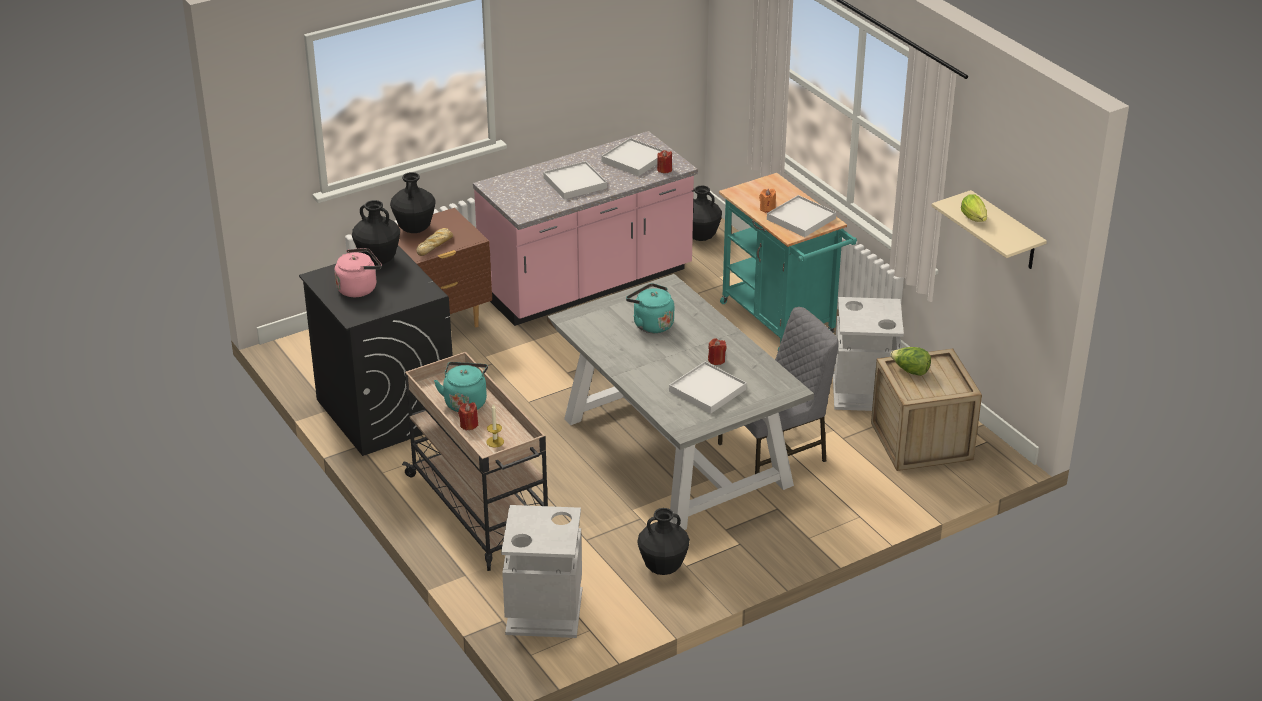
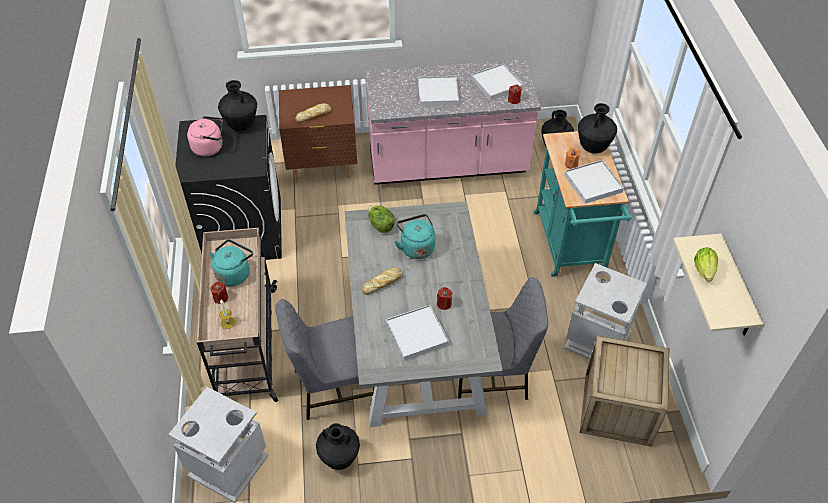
camera: 25 degrees right, 15 degrees up
black vase [390,172,436,233] -> black vase moved to [578,103,617,154]
lettuce [890,347,931,376] -> lettuce moved to [368,205,395,233]
none -> grey chair [275,299,374,420]
none -> bread [362,267,402,295]

